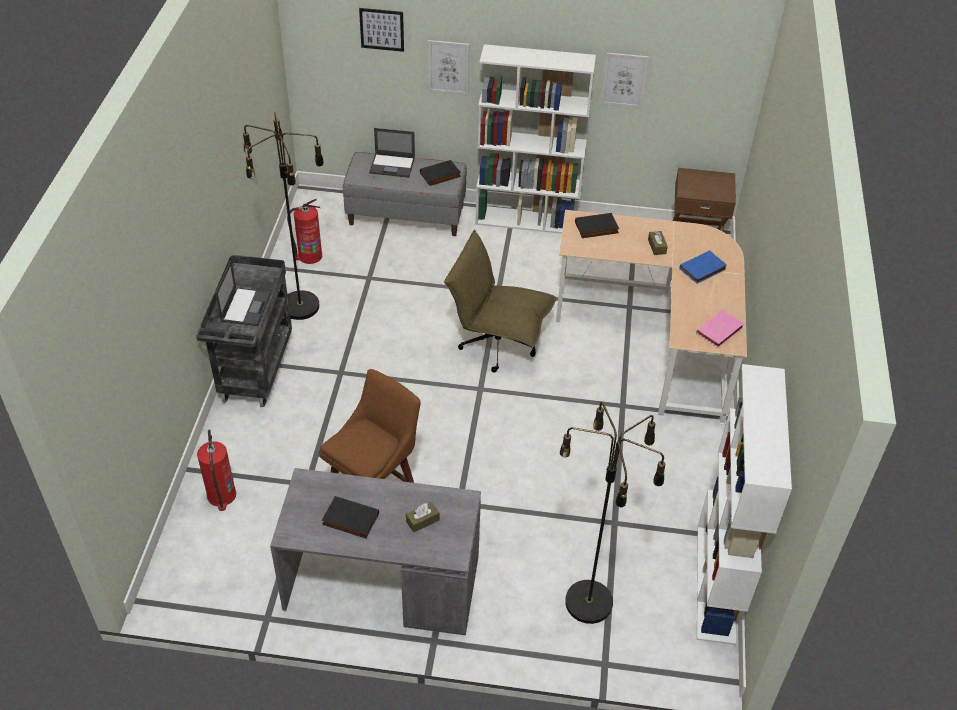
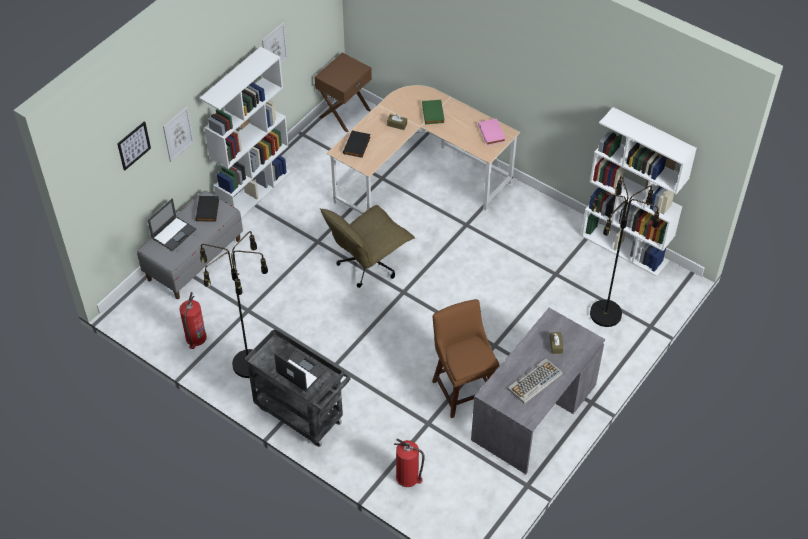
camera: 60 degrees left, 5 degrees up
black book [322,496,379,538] -> keyboard [507,358,562,404]
blue book [679,250,727,284] -> green book [422,100,444,124]

